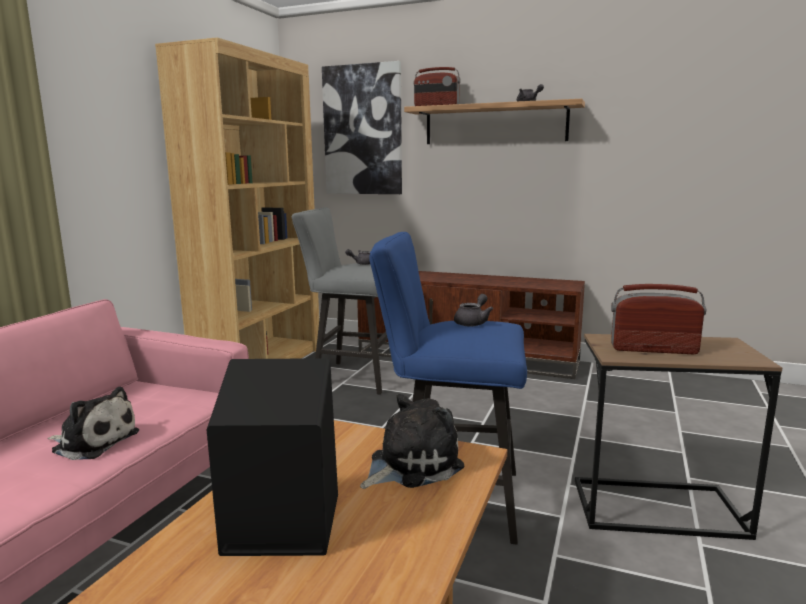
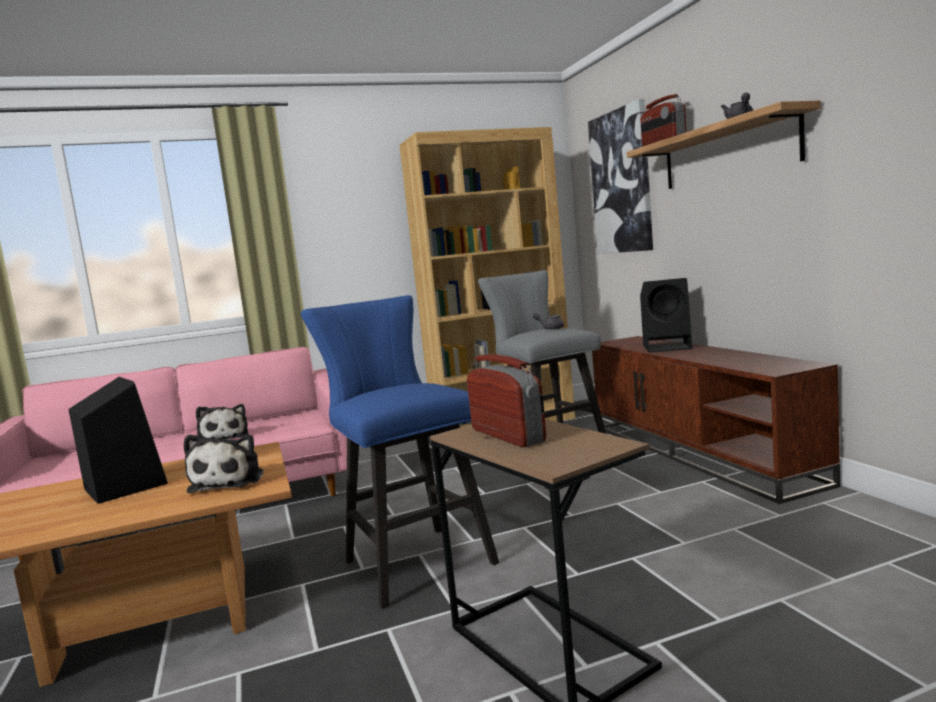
camera: 50 degrees right, 5 degrees down
plush toy [360,394,464,489] -> plush toy turned 75 degrees clockwise [183,434,264,493]
grey teapot [454,294,493,327] -> none
none -> black speaker [640,278,692,353]

